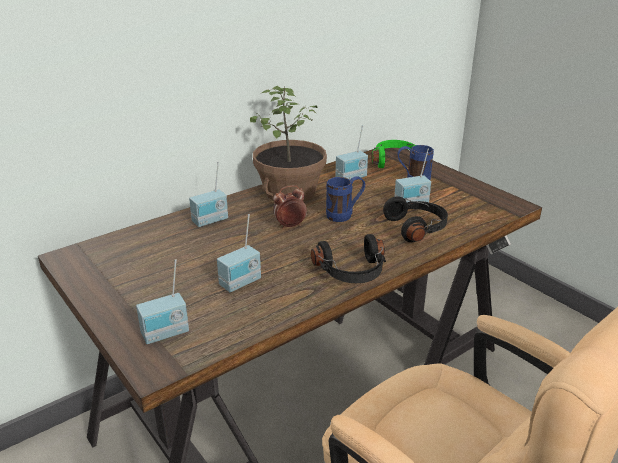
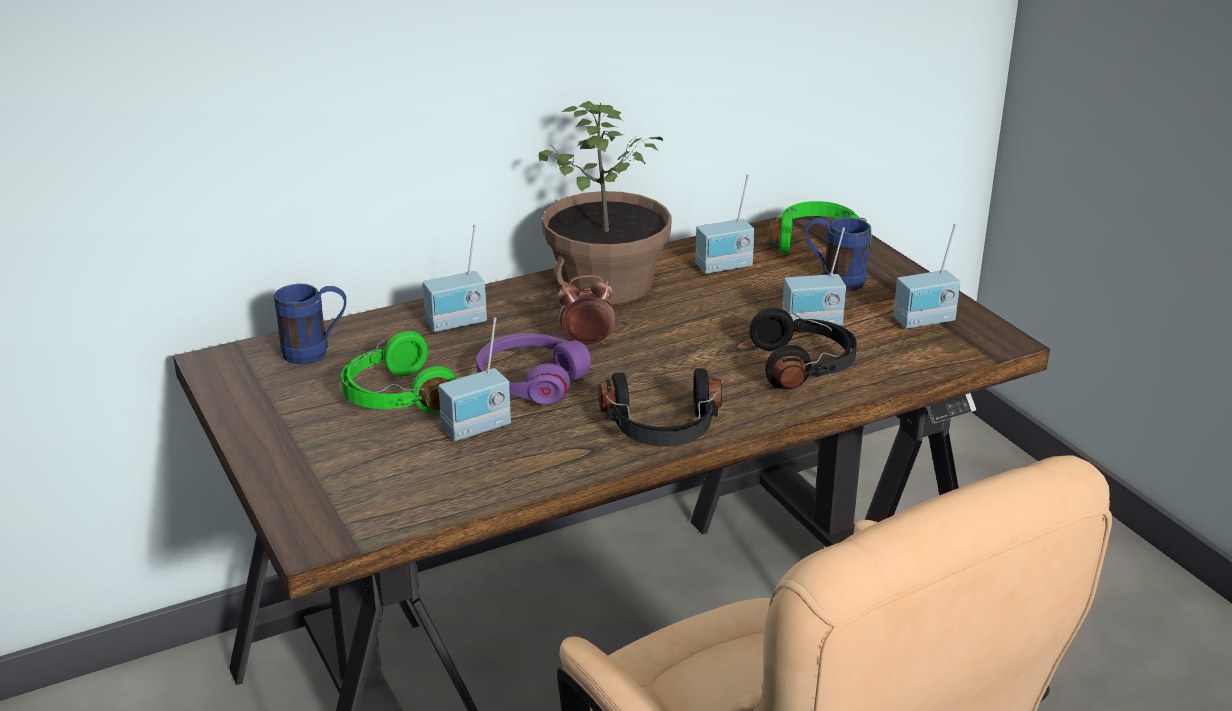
camera: 10 degrees right, 0 degrees up
radio [136,259,189,344] -> radio moved to [893,223,960,329]
blue mug [326,176,365,222] -> blue mug moved to [274,284,346,364]
none -> green headphones [341,331,456,412]
none -> purple headphones [476,334,591,405]

